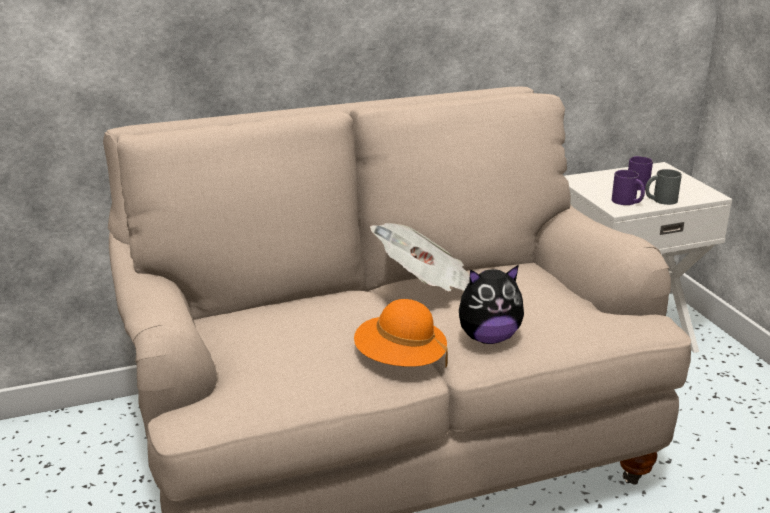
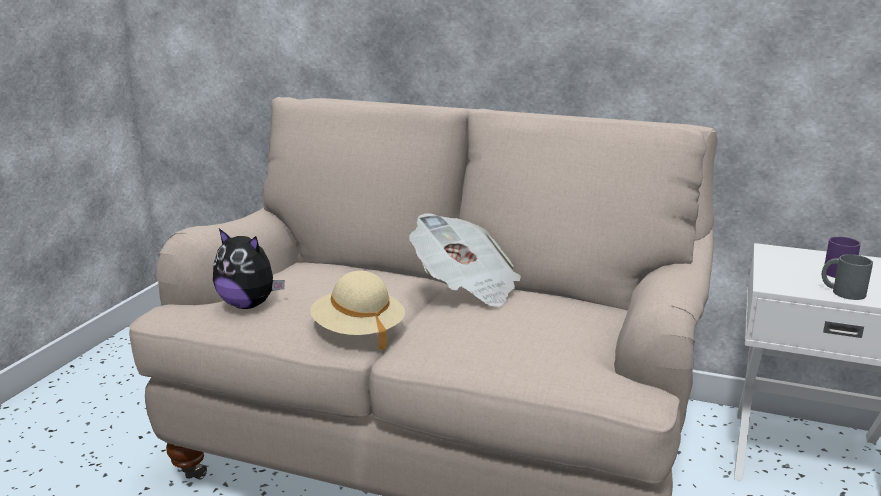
camera: 40 degrees right, 5 degrees down
orange hat [354,299,448,368] -> beige hat [310,271,405,350]
plush toy [459,265,524,344] -> plush toy moved to [213,228,285,309]
purple mug [612,170,645,205] -> none

